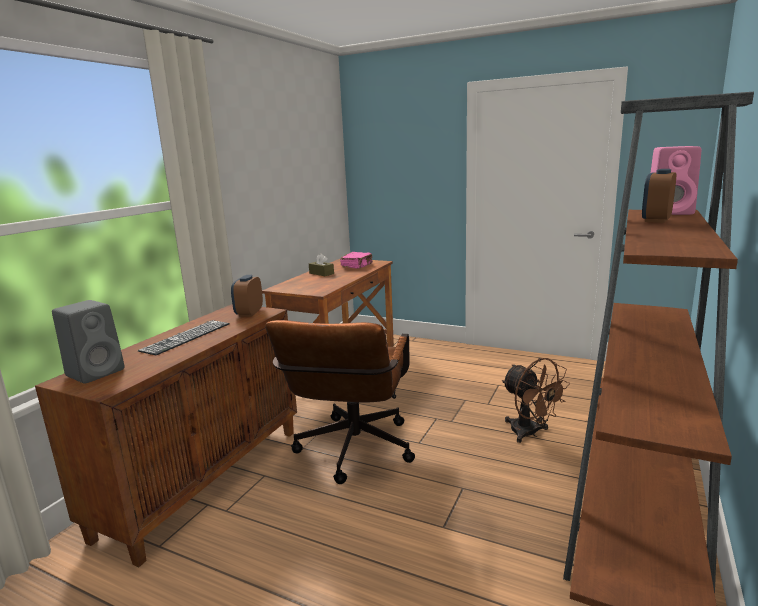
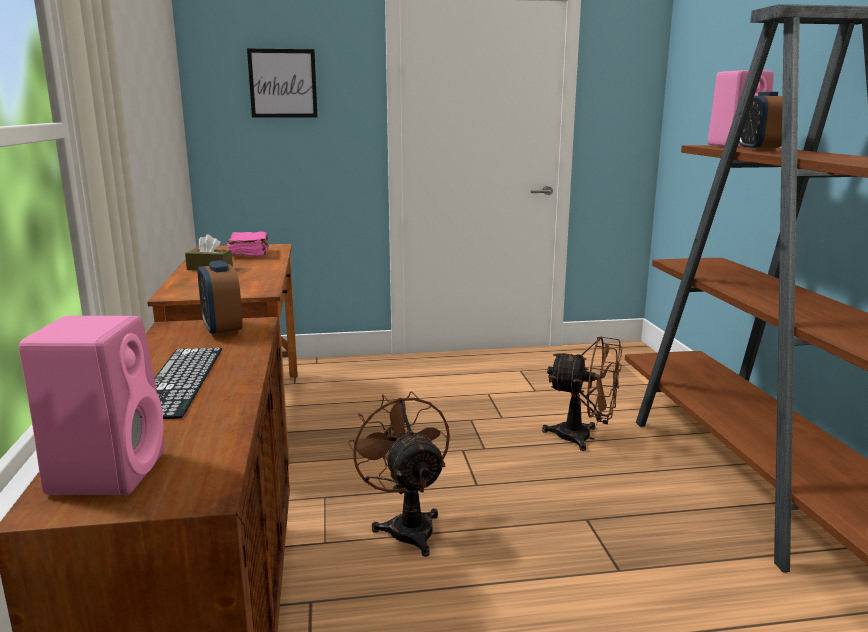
camera: 35 degrees left, 0 degrees up
grey speaker [52,300,124,384] -> pink speaker [19,316,164,495]
brown office chair [265,320,415,484] -> brown fan [348,391,450,557]
none -> picture [247,49,317,118]

